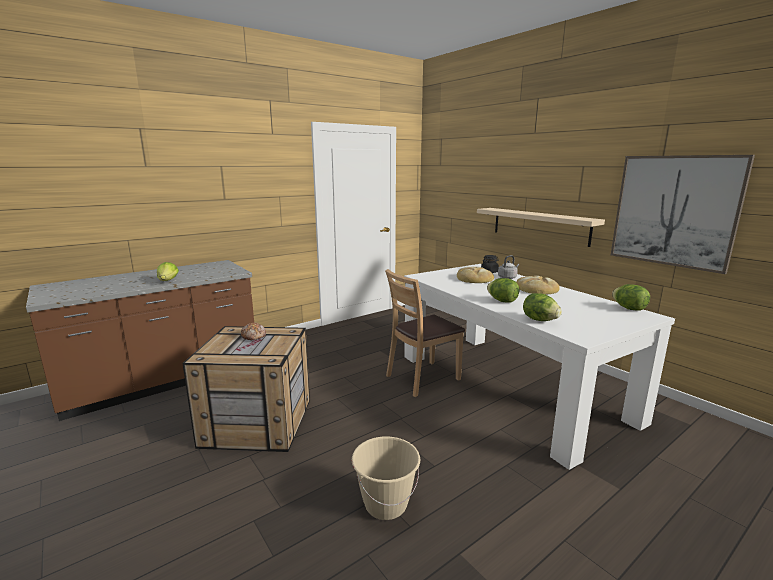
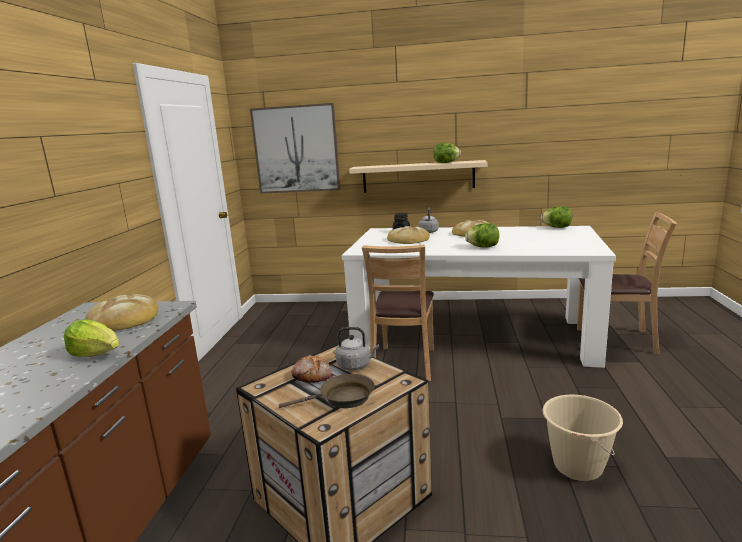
camera: 45 degrees left, 0 degrees up
lettuce [523,293,562,321] -> lettuce moved to [433,143,461,163]
picture [611,155,755,274] -> picture moved to [250,103,341,194]
none -> bread [85,294,159,331]
none -> brown frying pan [279,374,374,408]
none -> grey kettle [335,327,379,370]
none -> brown chair [577,212,677,355]

